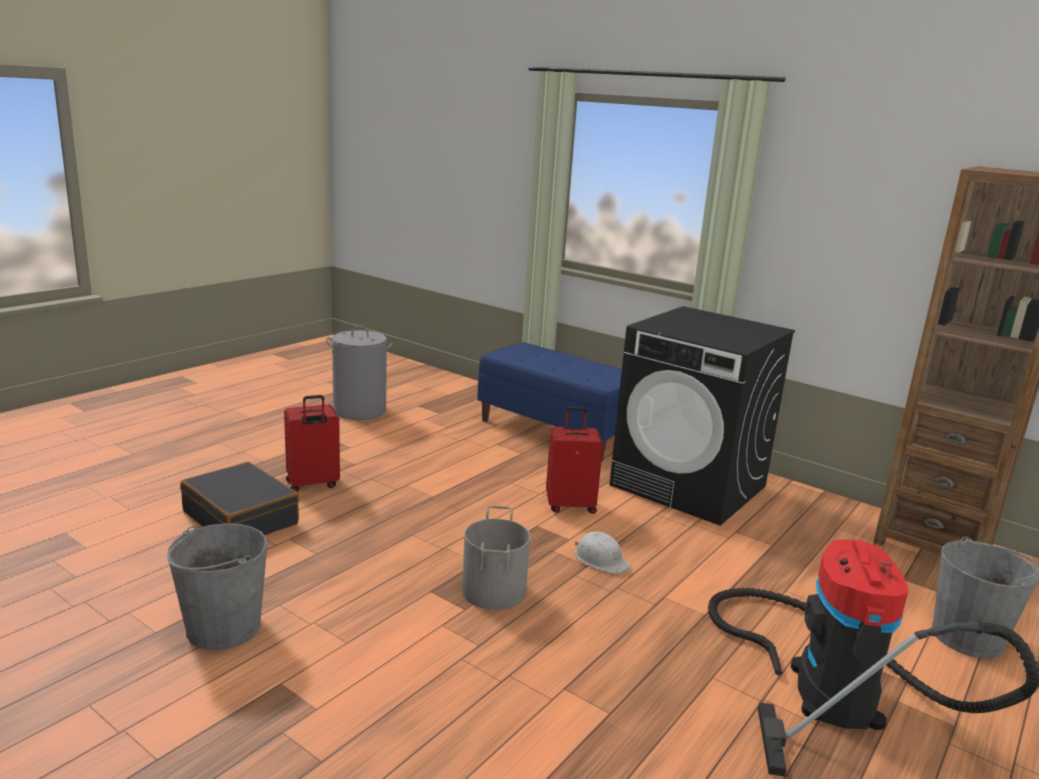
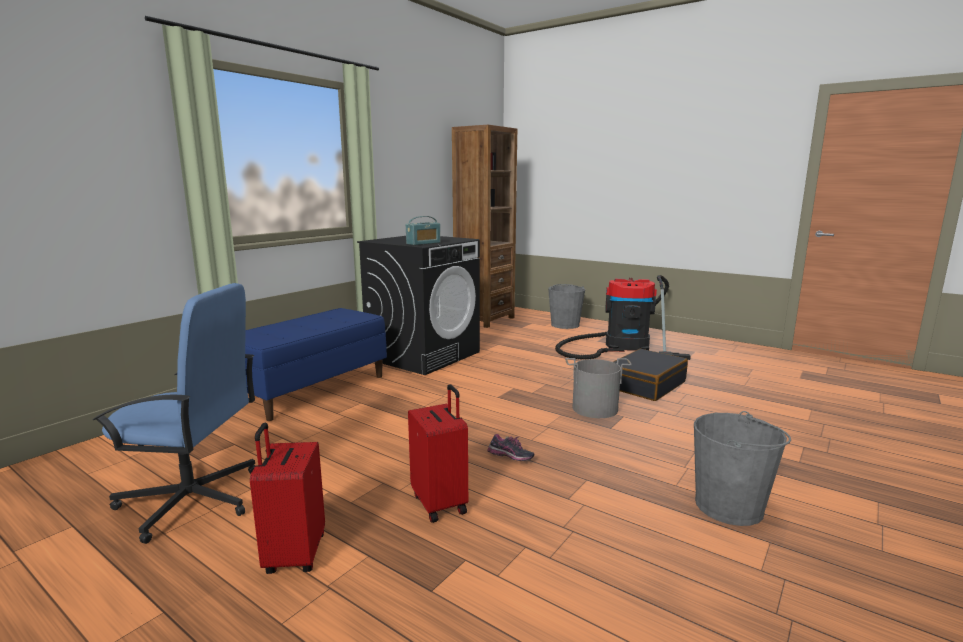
camera: 90 degrees left, 5 degrees down
black suitcase [180,462,299,535] -> black suitcase moved to [613,349,688,401]
grey laundry basket [326,325,392,420] -> blue office chair [93,283,256,544]
red suitcase [546,407,603,514] -> red suitcase moved to [250,423,325,574]
white hard hat [575,531,631,574] -> none
none -> radio [406,216,440,245]
none -> shoe [487,434,534,461]

